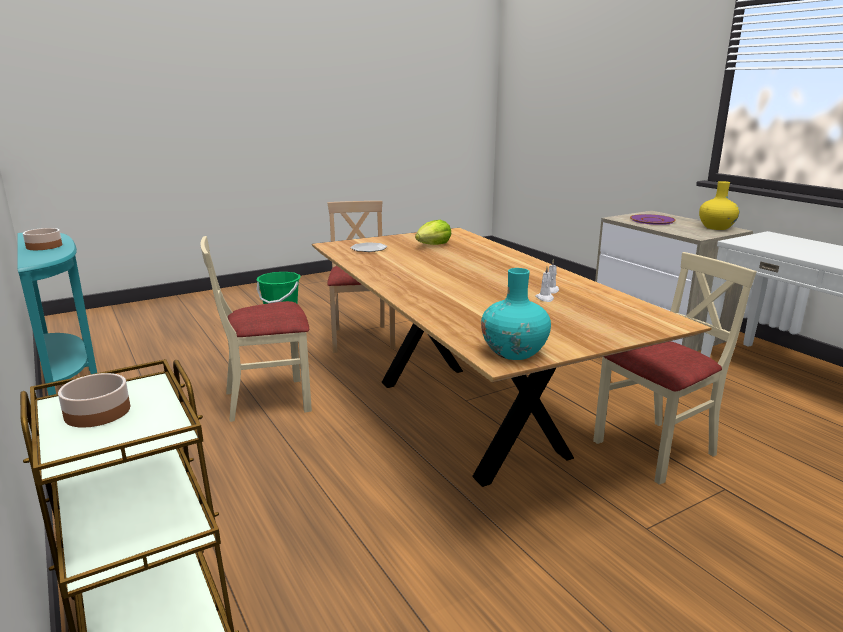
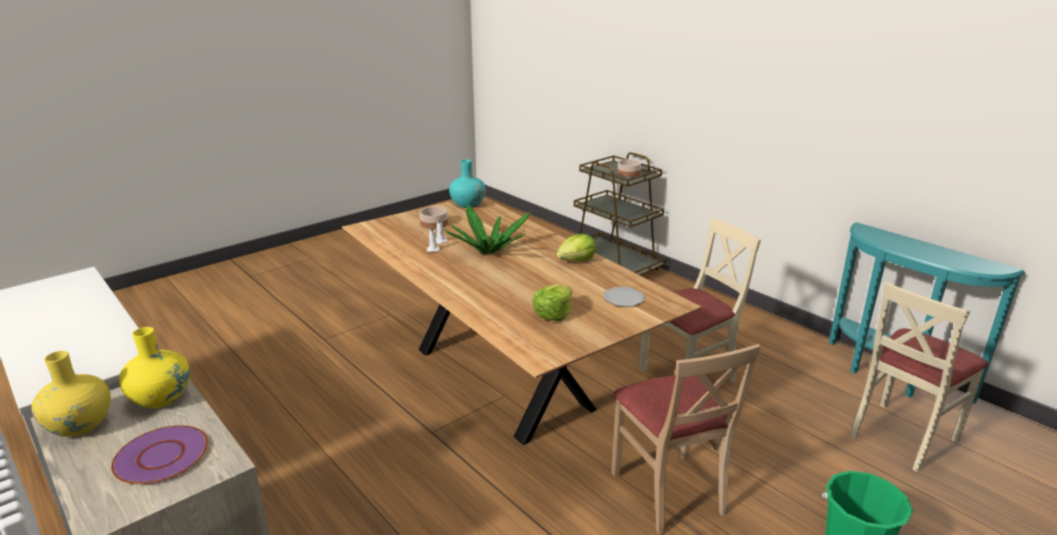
camera: 170 degrees right, 5 degrees up
bowl [23,228,62,250] -> bowl moved to [419,206,448,229]
beige chair [593,252,757,485] -> beige chair moved to [850,282,989,472]
none -> yellow vase [119,327,190,408]
none -> potted plant [443,205,530,254]
none -> lettuce [556,234,597,261]

